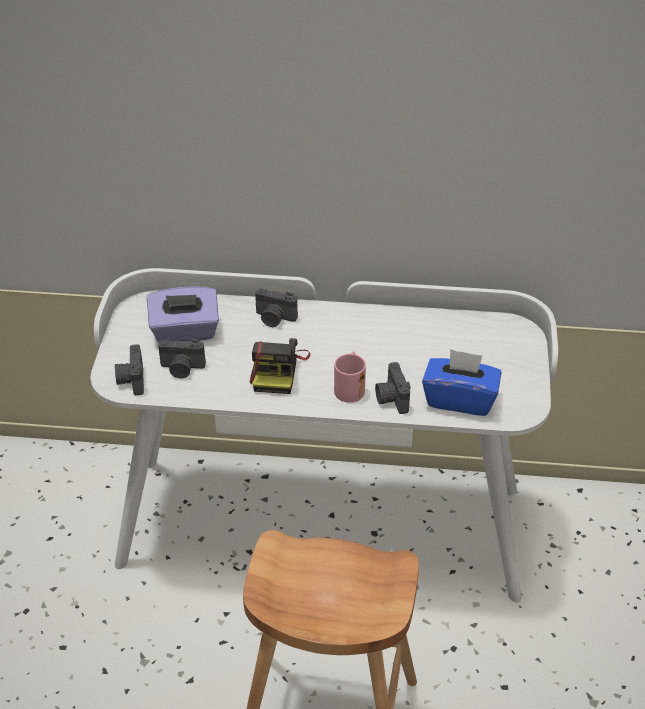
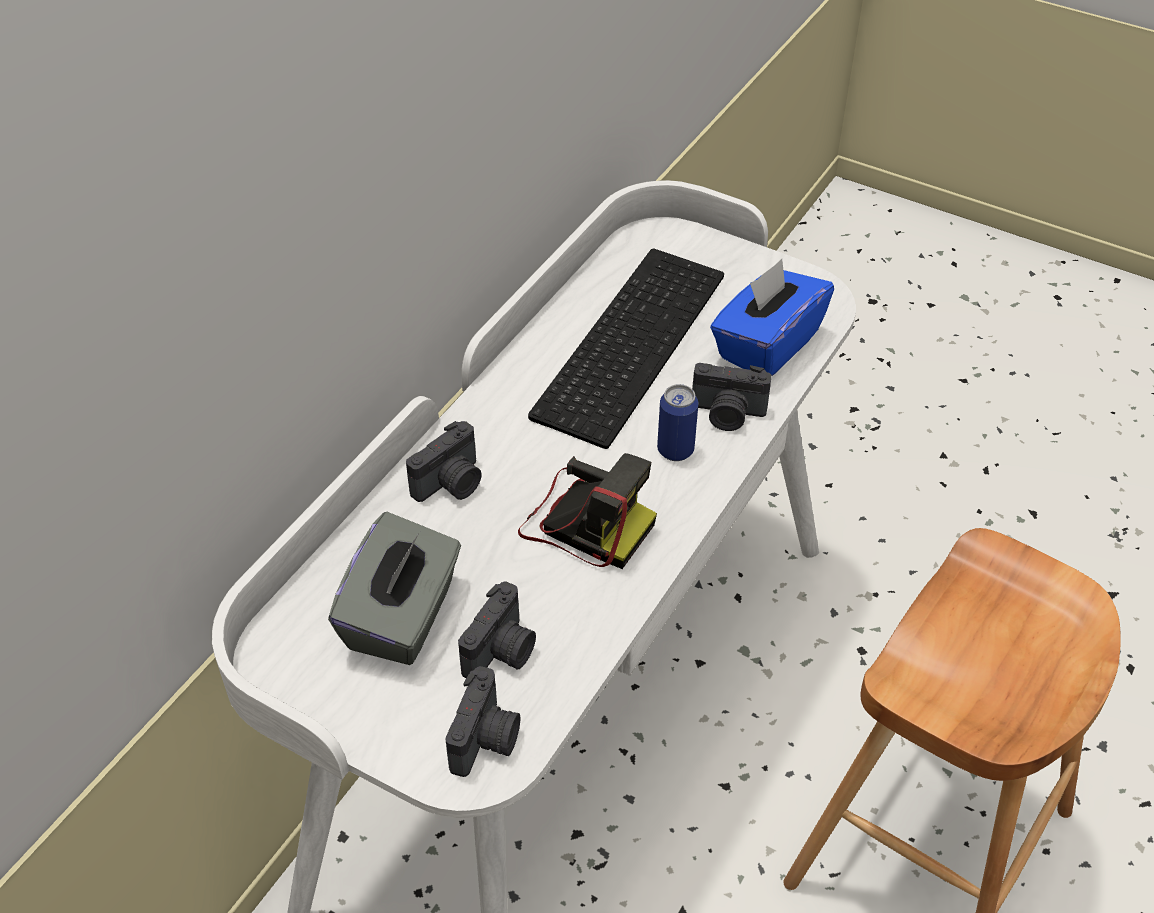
camera: 65 degrees left, 5 degrees up
camera [115,344,144,395] -> camera turned 90 degrees counterclockwise [445,666,520,777]
purple tissue box [147,287,219,343] -> grey tissue box [328,512,461,665]
pink mug [334,352,366,403] -> can [657,384,698,461]
none -> keyboard [528,249,724,449]

